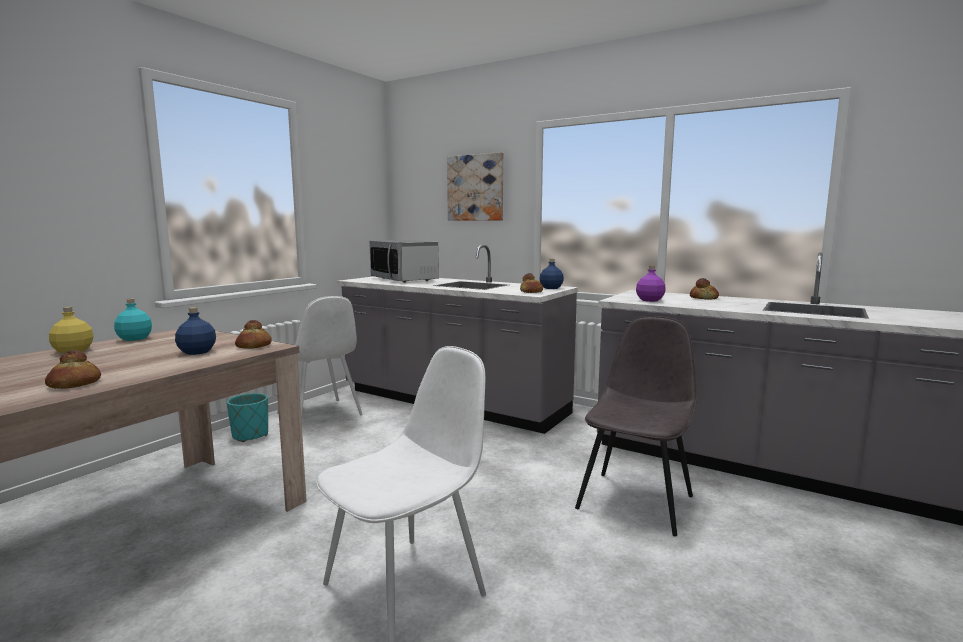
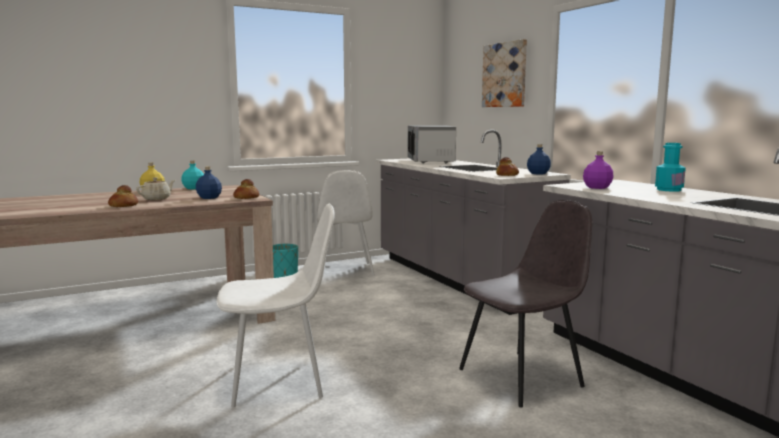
camera: 30 degrees right, 0 degrees up
bread [690,278,719,300] -> turquoise bottle [655,143,686,192]
none -> beige teapot [136,177,175,200]

